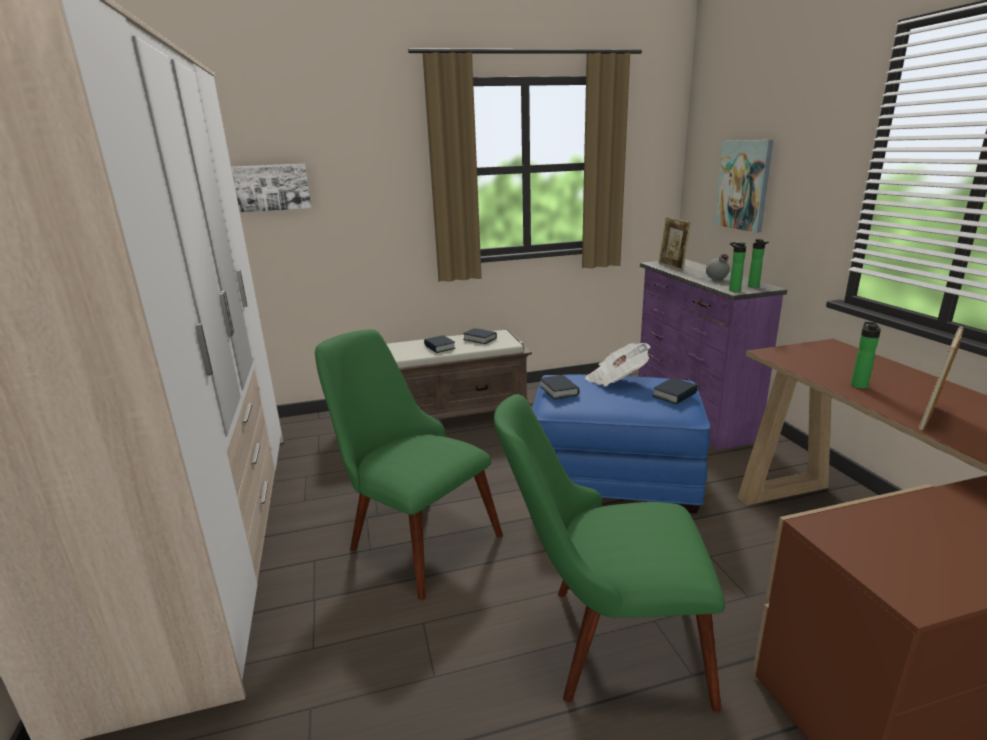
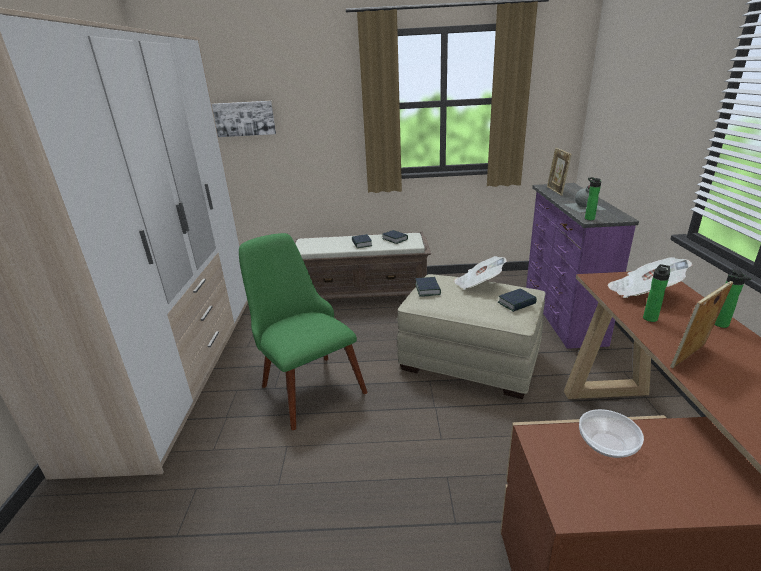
camera: 15 degrees right, 5 degrees up
green chair [494,394,725,712] -> none
blue ottoman [532,374,710,513] -> beige ottoman [397,274,545,399]
picture [714,140,773,233] -> none
bottle [748,239,769,288] -> bottle moved to [714,269,751,328]
none -> bowl [579,409,644,458]
none -> newspaper [607,257,692,298]

